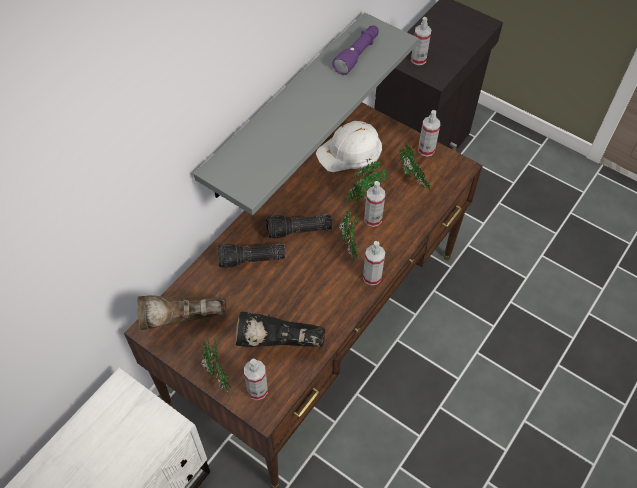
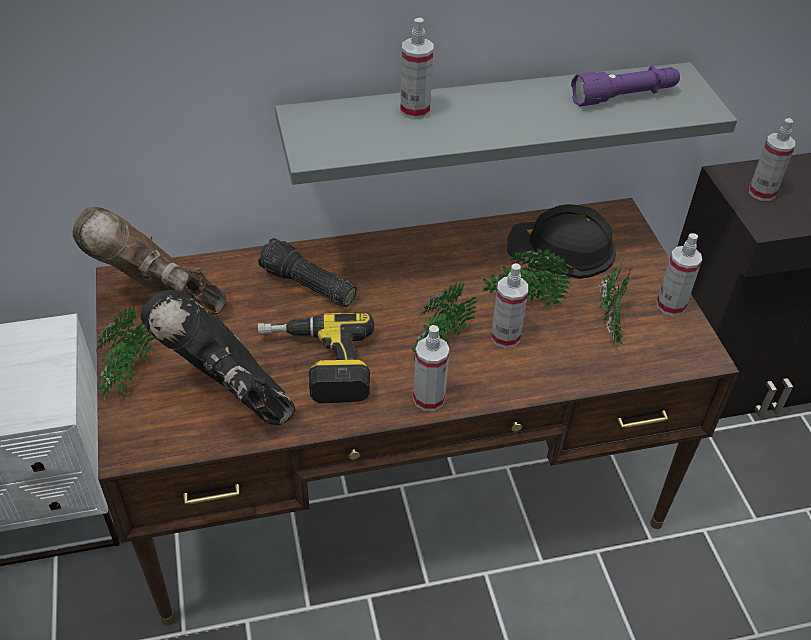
camera: 40 degrees right, 10 degrees down
spray bottle [244,358,268,400] -> spray bottle moved to [400,18,433,119]
flashlight [266,214,332,239] -> none
white hard hat [316,121,382,172] -> black hard hat [507,204,616,279]
none -> power drill [258,312,374,404]

